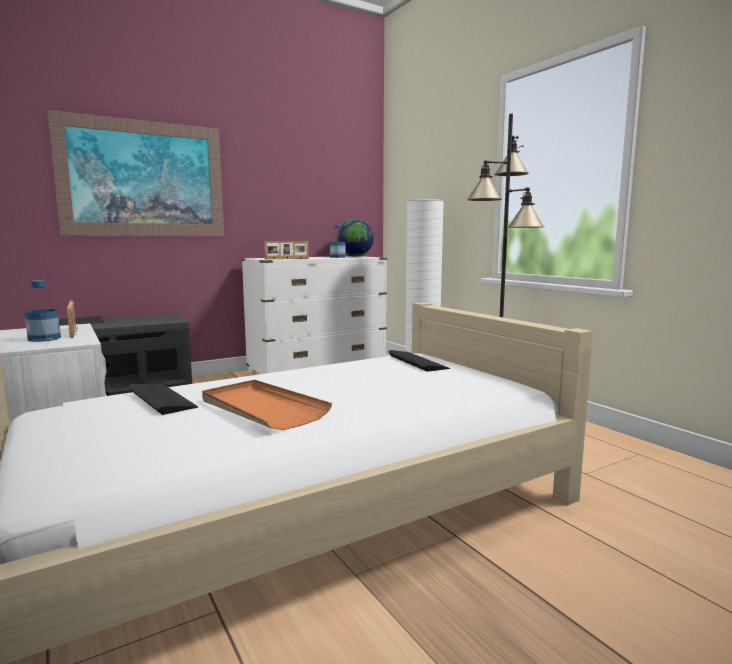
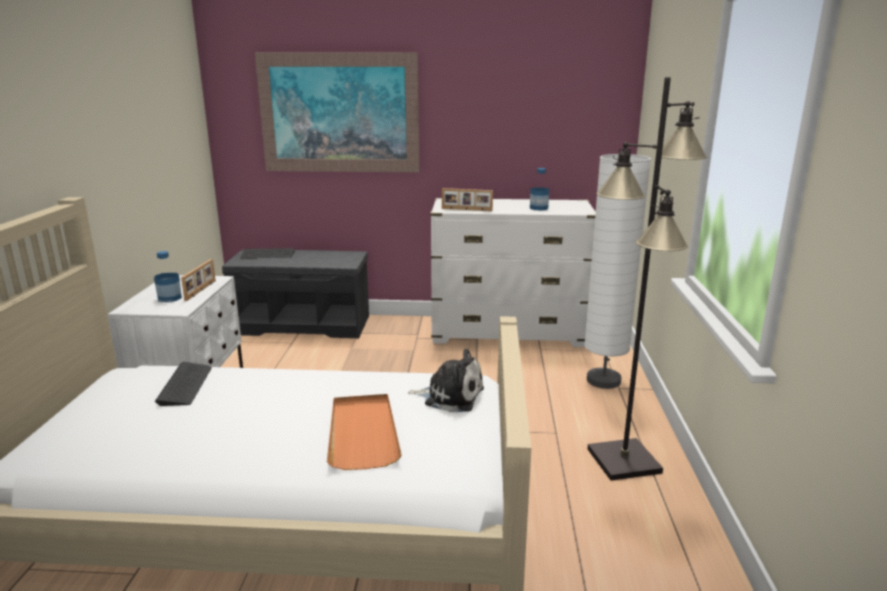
camera: 35 degrees right, 10 degrees up
orange tray [202,380,332,430] -> orange tray moved to [327,394,402,470]
globe [337,219,374,257] -> none
keyboard [388,350,450,372] -> plush toy [407,349,484,412]

